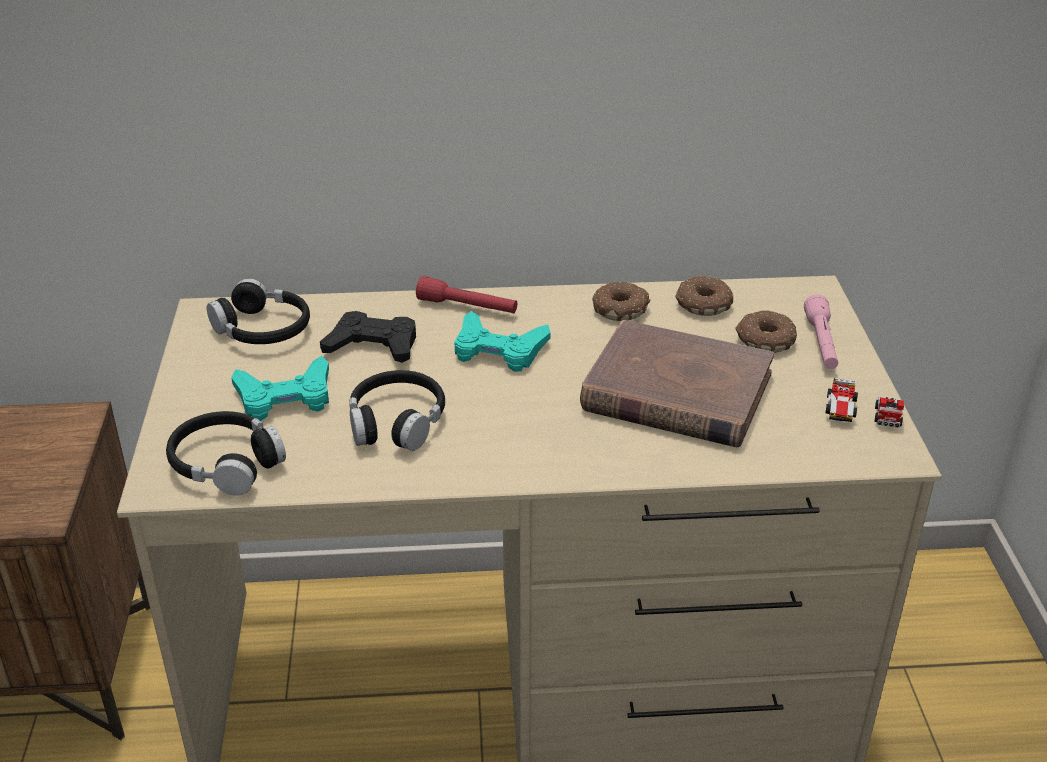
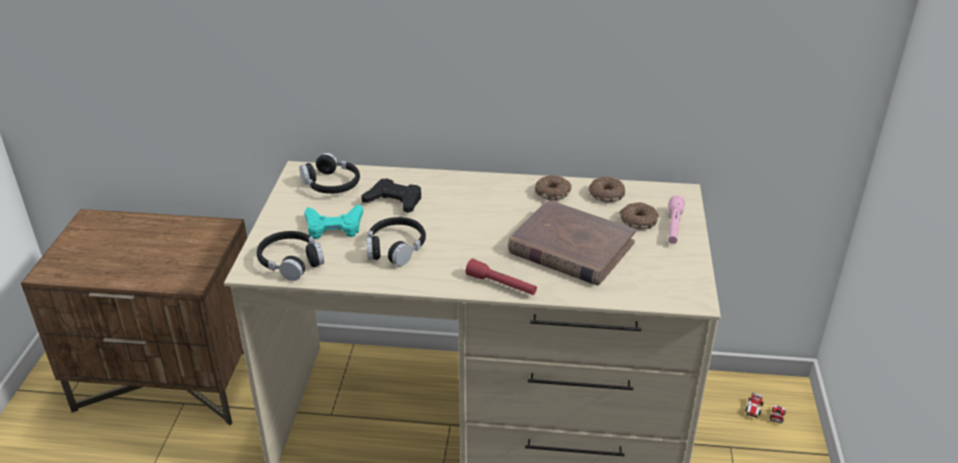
camera: 10 degrees right, 0 degrees up
red flashlight [416,276,517,313] -> red flashlight moved to [466,259,537,295]
turquoise game controller [454,311,551,372] -> none
toy car [825,378,904,428] -> toy car moved to [745,393,786,423]

